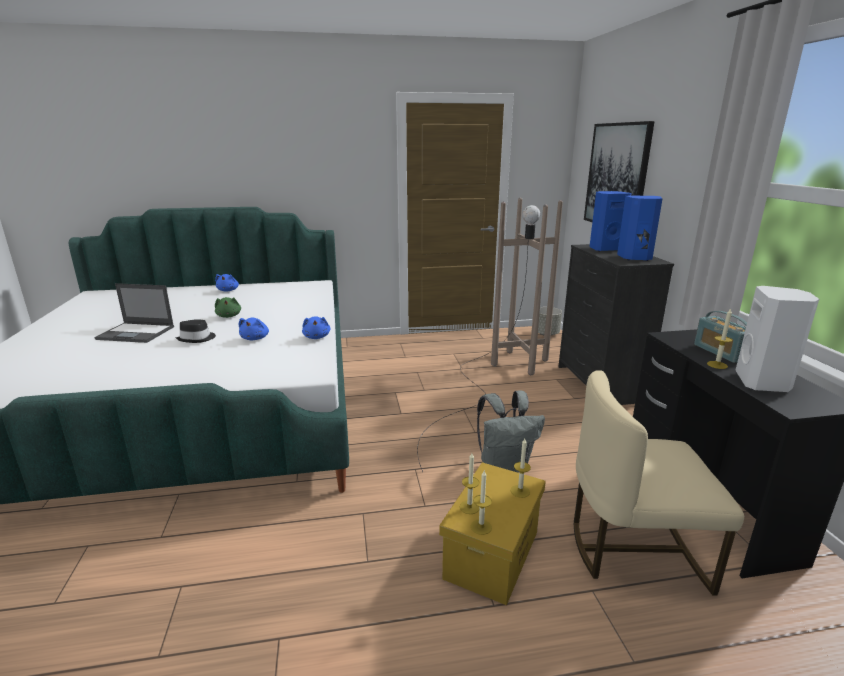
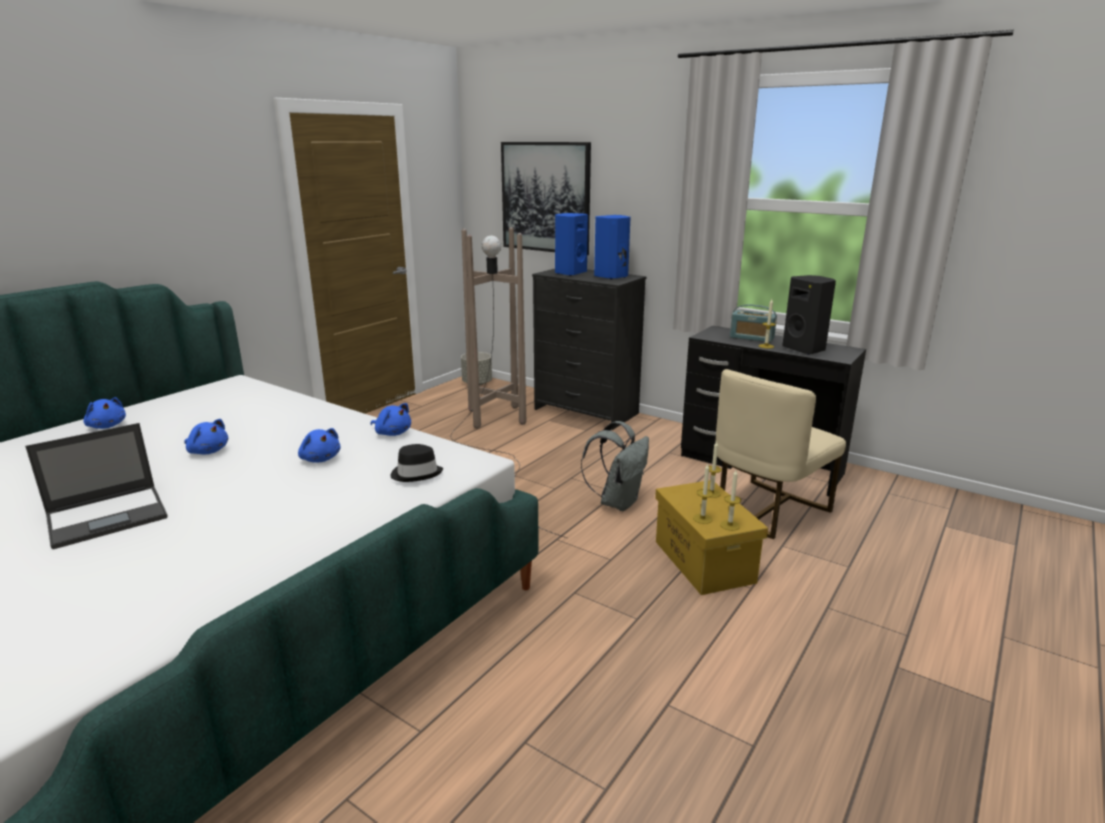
camera: 45 degrees left, 0 degrees up
black hat [175,319,216,343] -> black hat moved to [391,444,443,482]
green plush toy [215,297,241,318] -> blue plush toy [184,419,228,454]
white speaker [735,286,819,392] -> black speaker [782,275,836,355]

